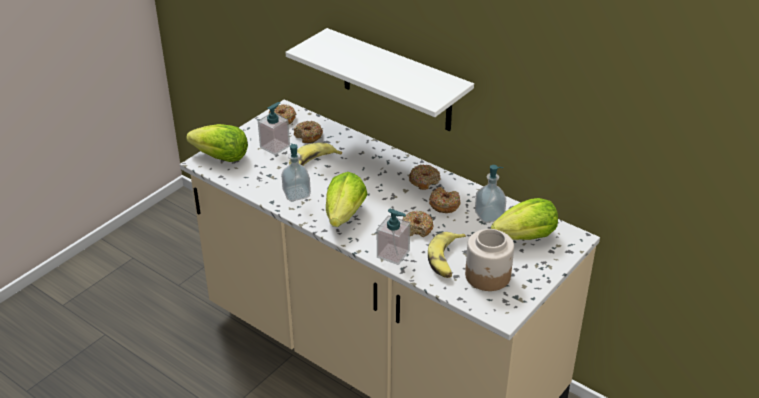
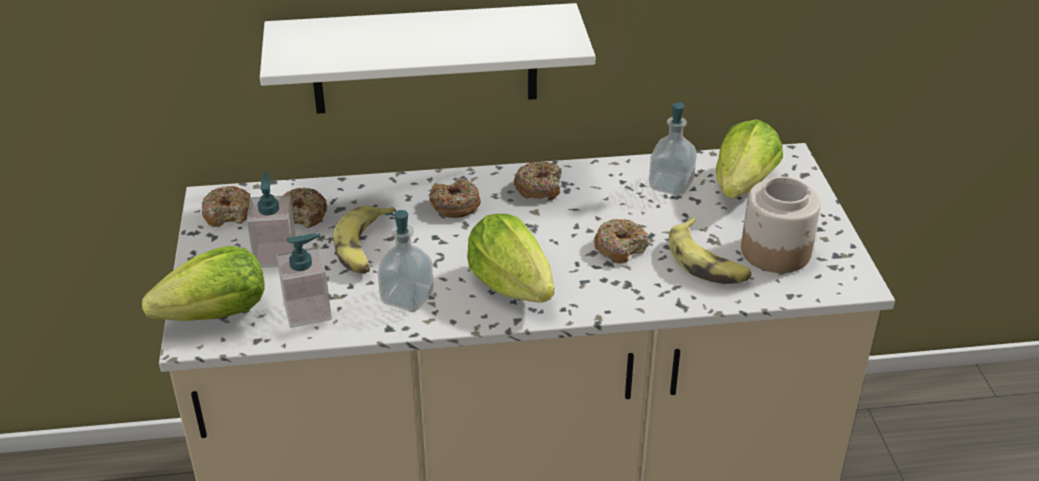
camera: 45 degrees left, 0 degrees up
soap dispenser [377,209,410,265] -> soap dispenser moved to [276,233,332,328]
donut [429,187,461,213] -> donut moved to [429,178,481,218]

